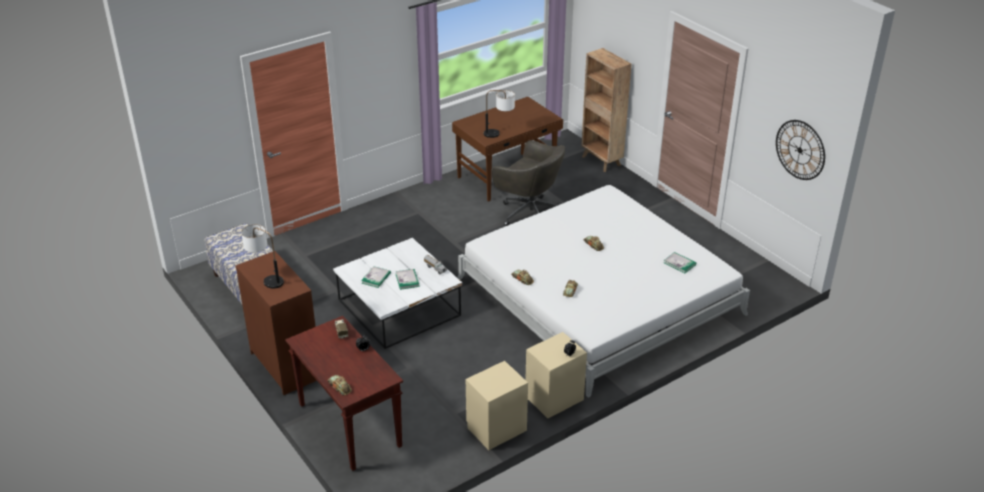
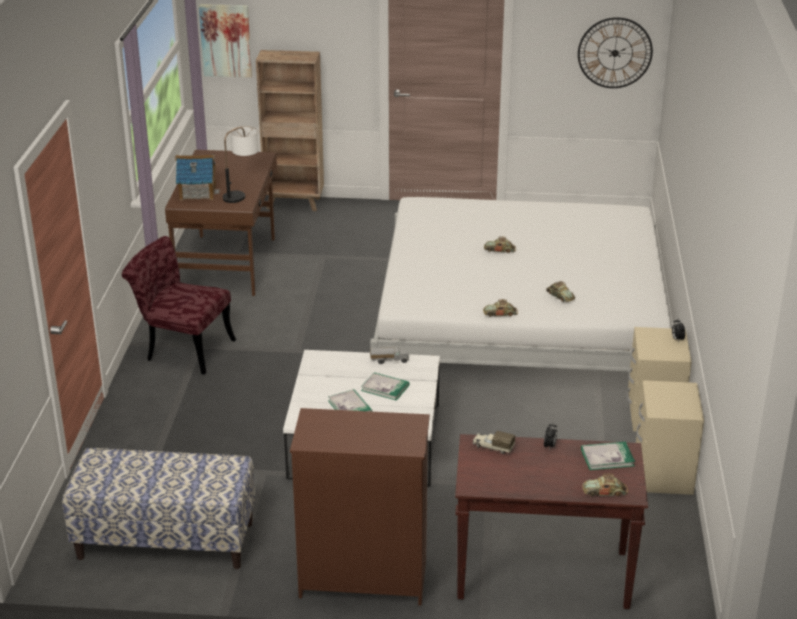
camera: 50 degrees left, 5 degrees down
table lamp [241,224,284,289] -> none
grey office chair [492,140,565,226] -> none
book [664,252,696,273] -> book moved to [581,442,635,470]
none -> red chair [122,236,236,375]
none -> toy house [175,155,220,200]
none -> picture [199,4,252,78]

